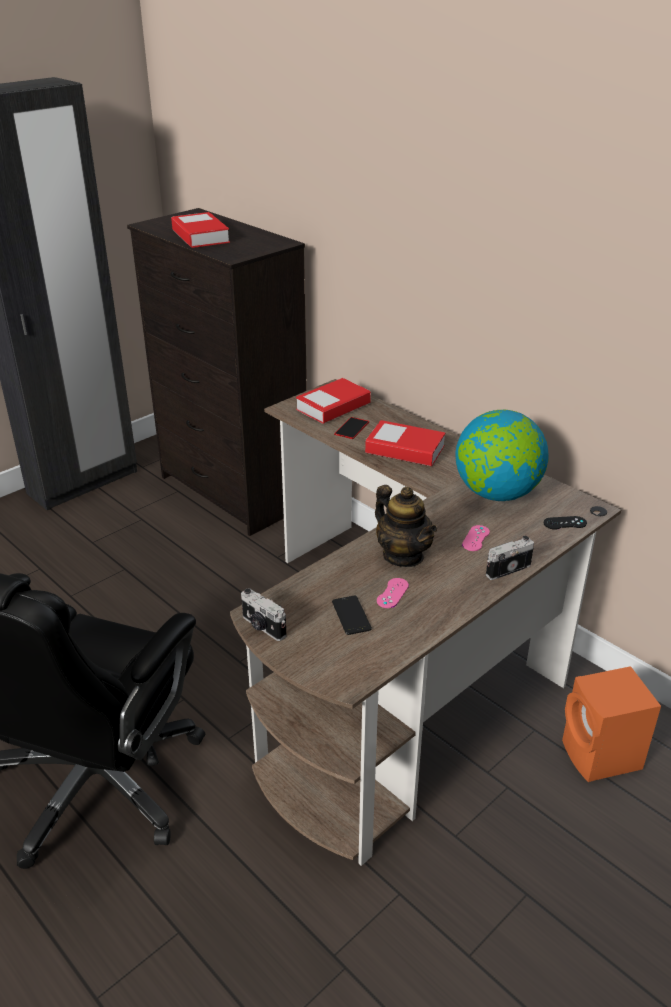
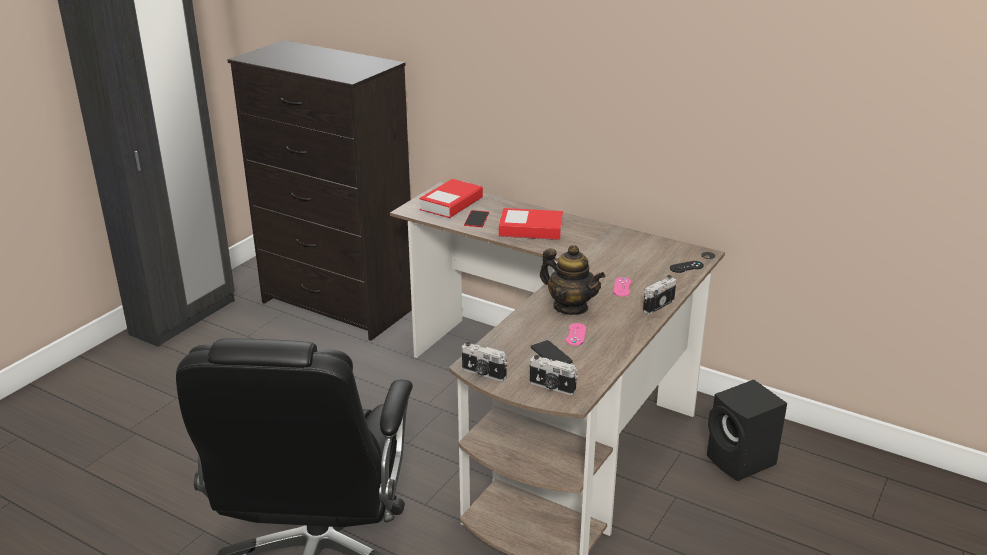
camera: 15 degrees left, 5 degrees down
book [171,212,230,248] -> none
globe [455,410,549,501] -> none
orange speaker [562,666,661,782] -> black speaker [707,380,787,481]
none -> camera [529,355,578,395]

